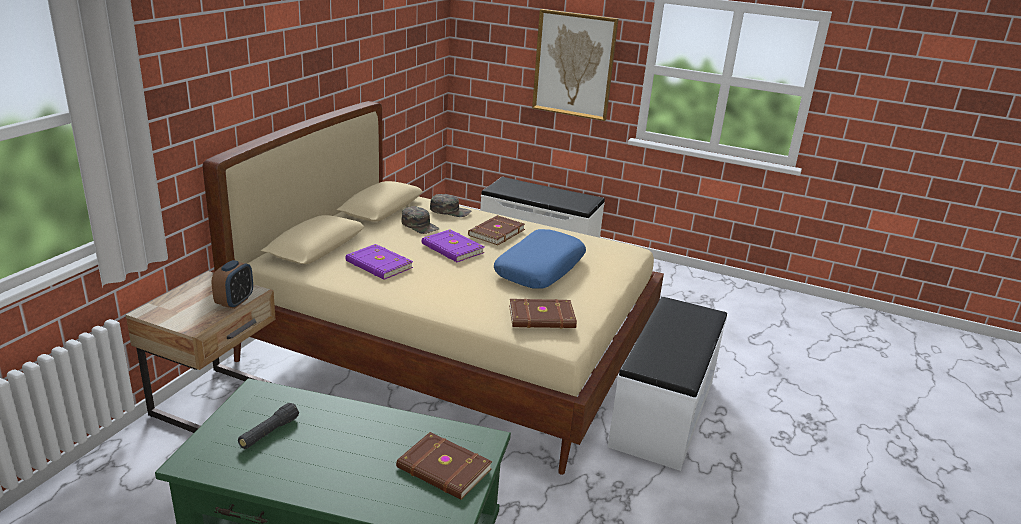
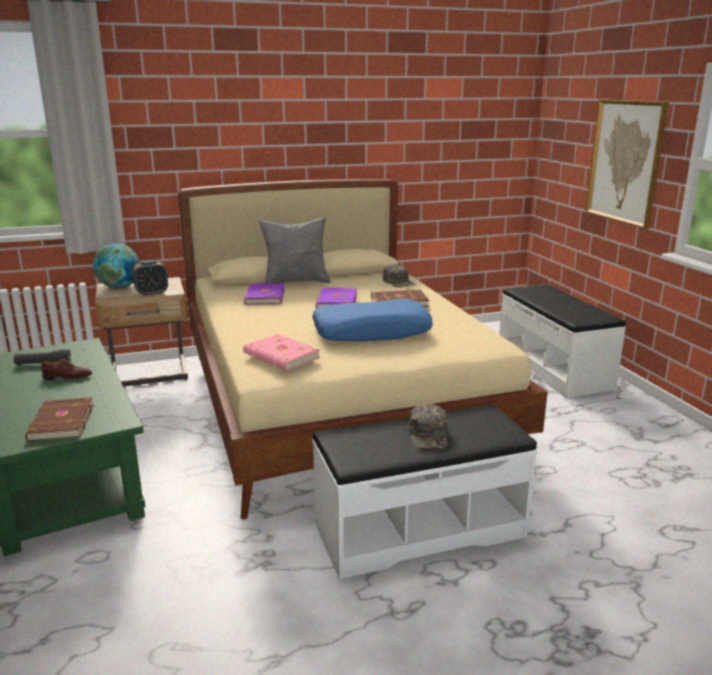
camera: 50 degrees right, 5 degrees down
green cap [402,206,439,234] -> green cap moved to [409,404,448,448]
brown book [509,299,577,328] -> pink book [243,334,320,371]
none -> brown shoe [41,358,92,380]
none -> globe [93,243,140,288]
none -> grey pillow [259,216,331,283]

